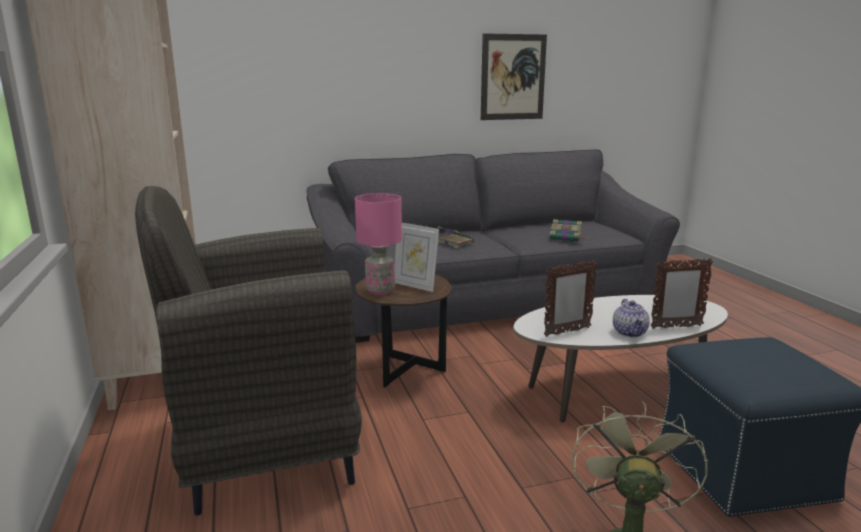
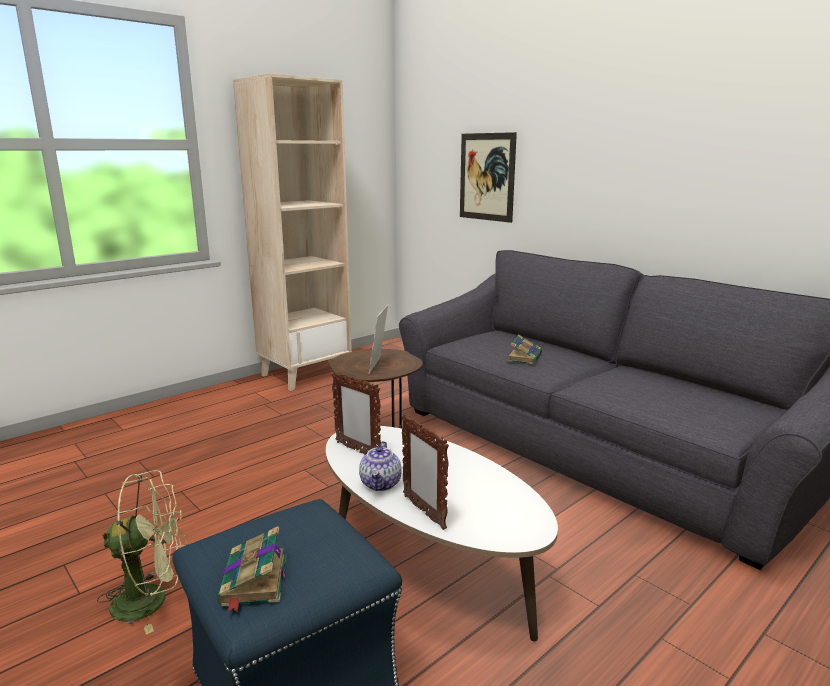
camera: 65 degrees right, 0 degrees up
grey armchair [135,186,362,516] -> none
pink table lamp [355,193,402,295] -> none
picture [481,33,547,120] -> picture moved to [460,132,517,223]
book [550,219,585,242] -> book moved to [217,526,286,613]
teapot [613,299,650,337] -> teapot turned 60 degrees counterclockwise [359,441,402,491]

